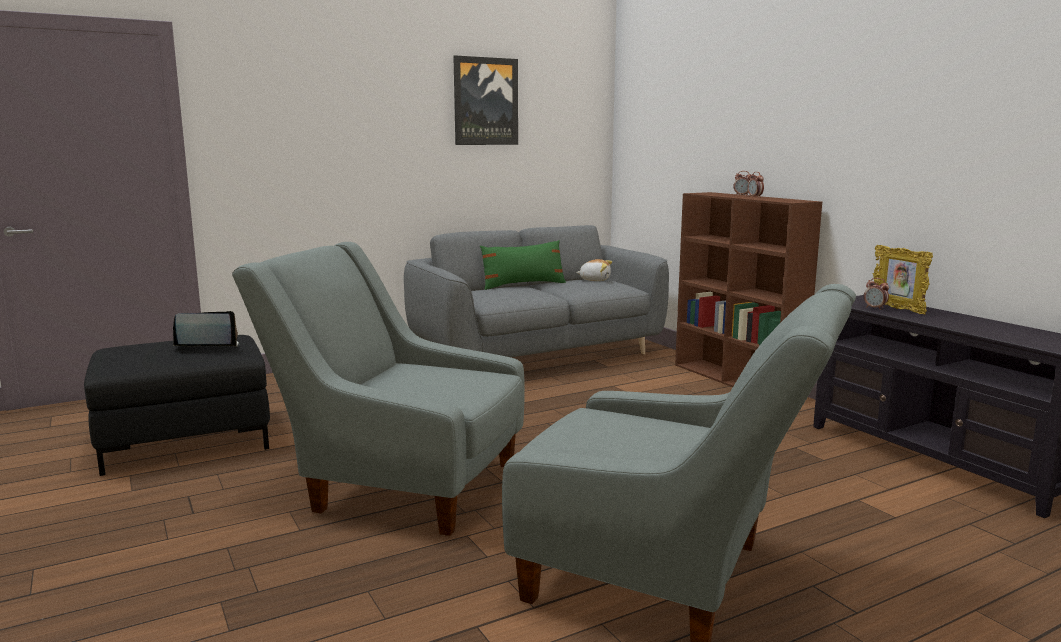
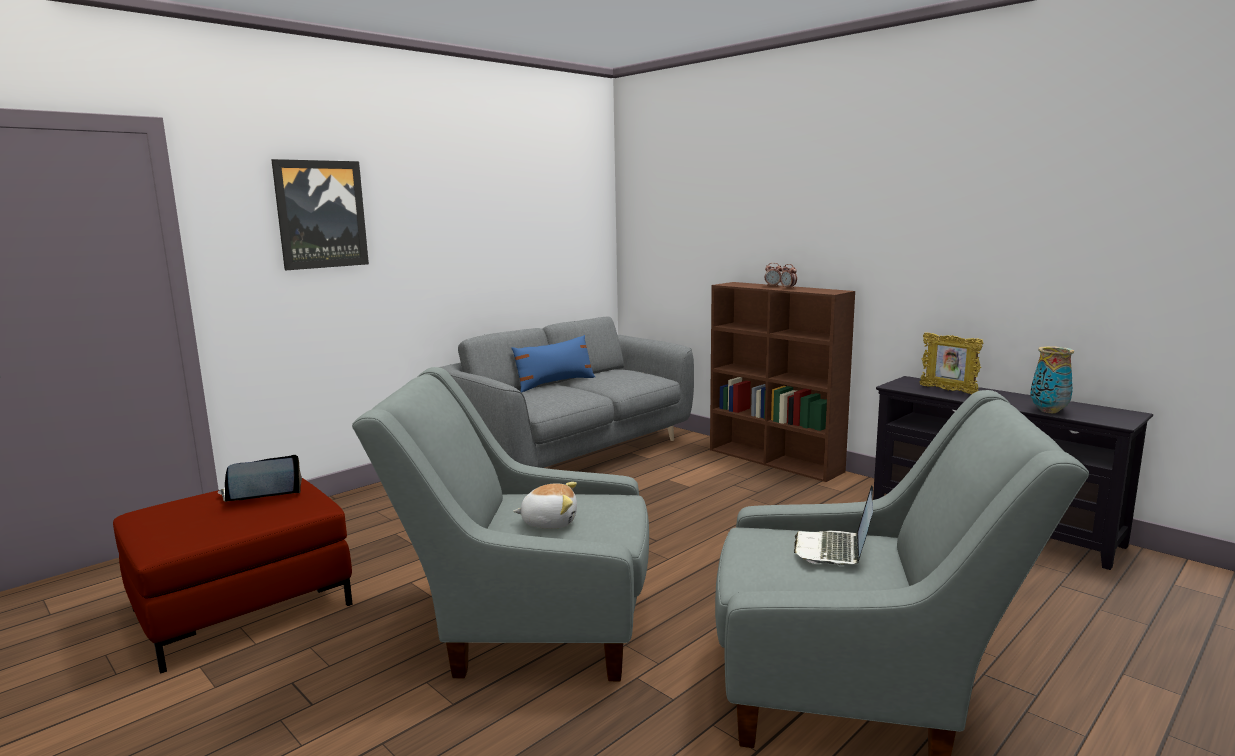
camera: 15 degrees left, 0 degrees up
black ottoman [84,335,270,476] -> red ottoman [113,478,353,674]
picture [453,55,518,145] -> picture moved to [271,159,369,270]
green pillow [480,240,566,290] -> blue pillow [511,335,595,392]
plush toy [576,259,612,281] -> plush toy moved to [513,482,577,529]
alarm clock [864,278,889,310] -> none
none -> laptop [794,485,873,565]
none -> vase [1030,346,1074,413]

